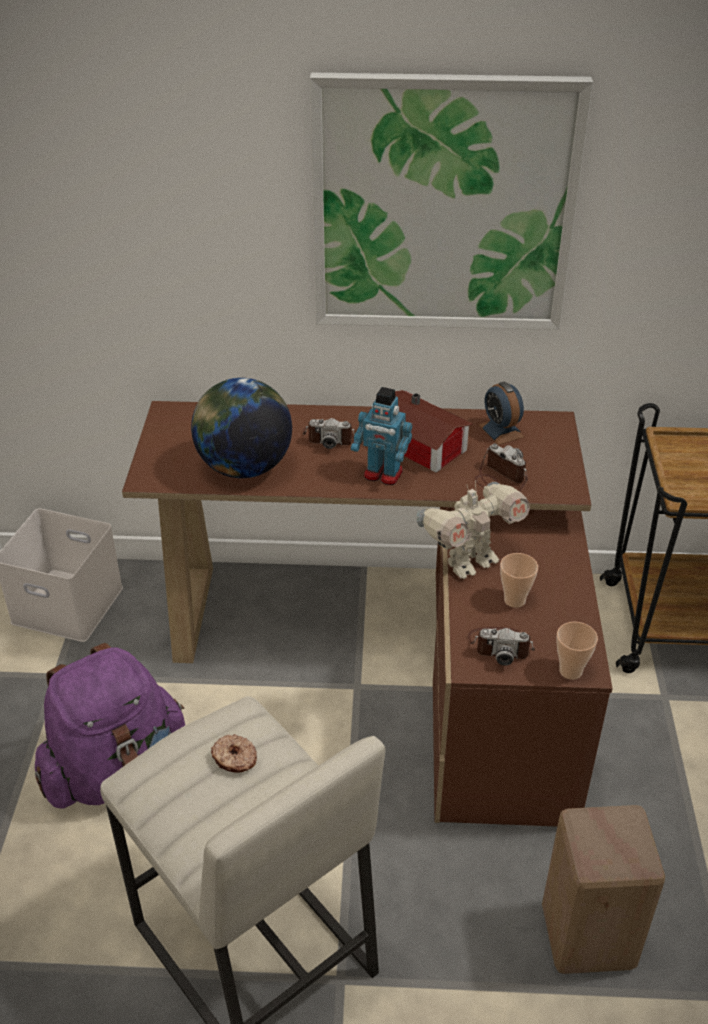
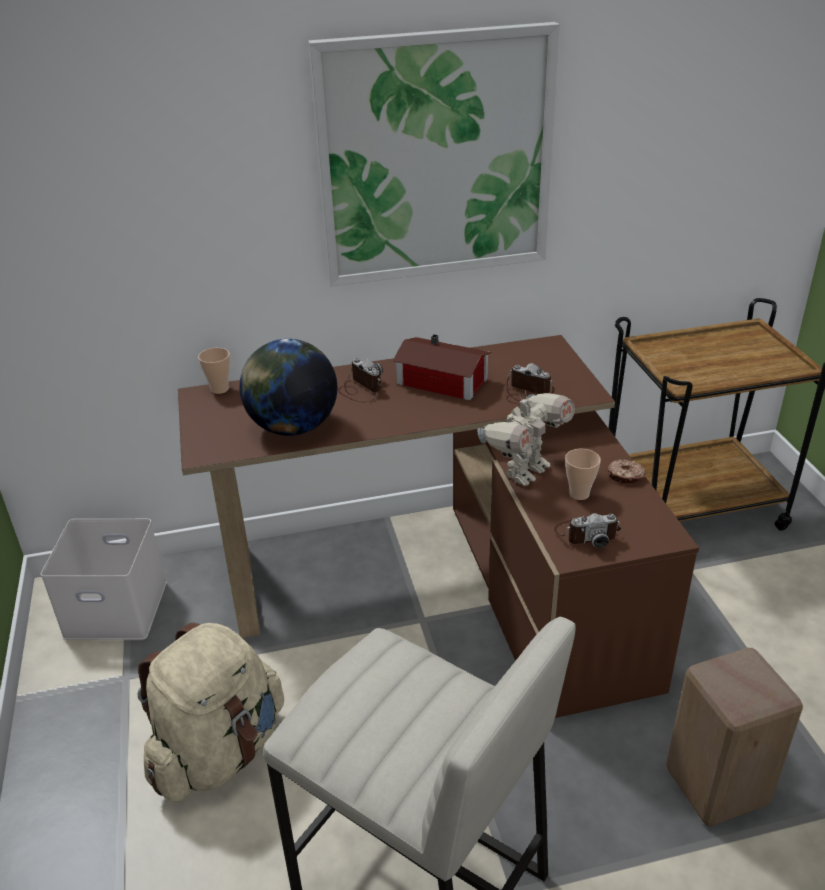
camera: 15 degrees left, 5 degrees down
purple backpack [35,643,185,809] -> beige backpack [137,623,284,802]
donut [211,734,257,773] -> donut moved to [608,459,646,483]
camera [303,418,355,449] -> camera turned 120 degrees counterclockwise [338,358,383,403]
toy robot [351,387,412,485] -> none
alarm clock [479,382,525,445] -> none
cup [556,622,598,680] -> cup moved to [198,348,230,394]

